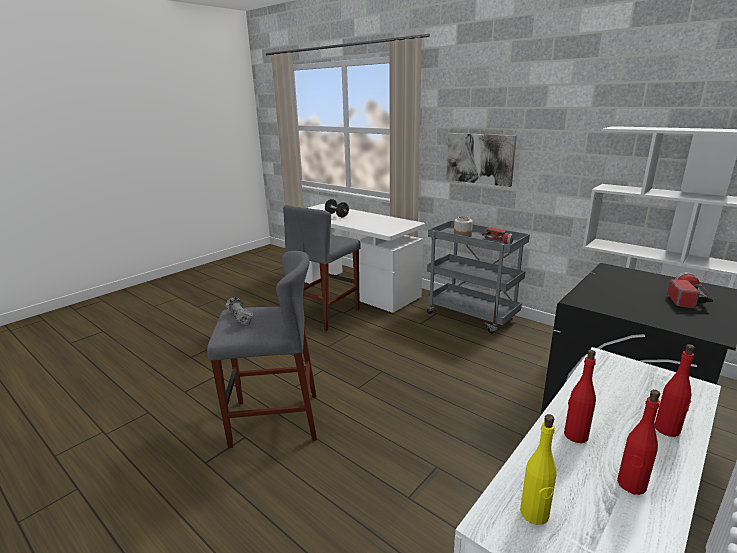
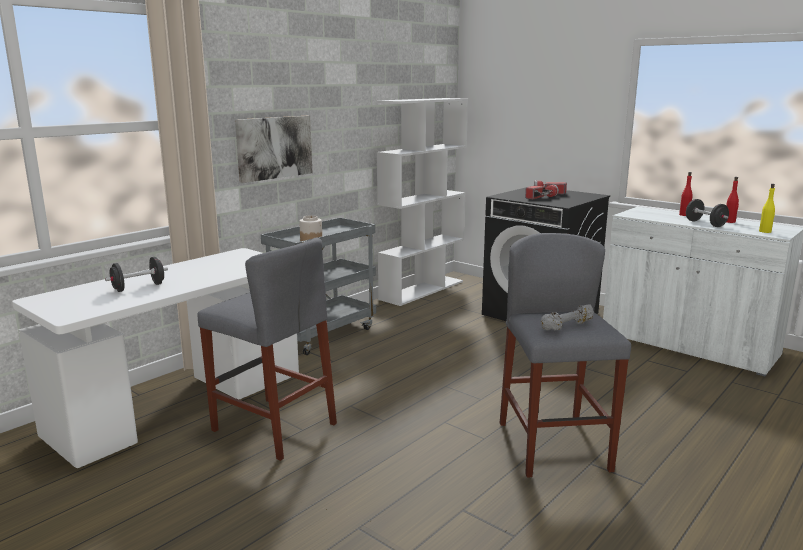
camera: 90 degrees left, 5 degrees down
flashlight [482,227,514,245] -> flashlight moved to [525,184,559,200]
red bottle [564,350,596,443] -> black dumbbell [686,199,729,227]

